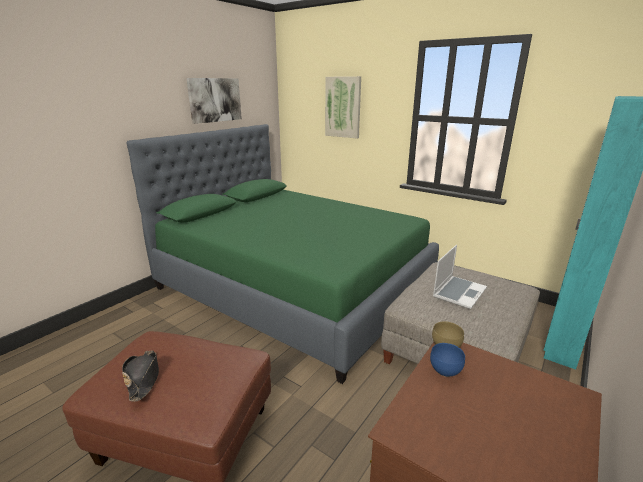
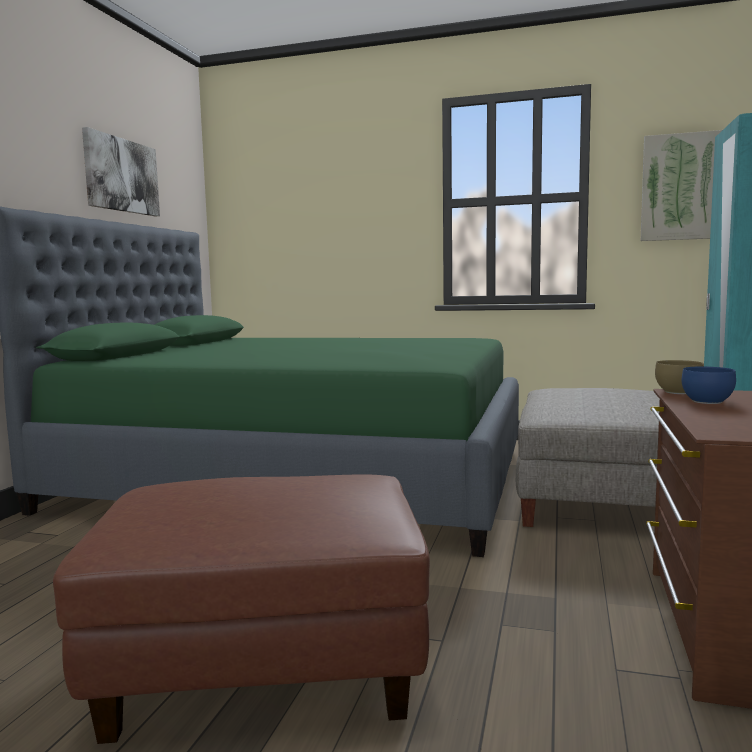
camera: 20 degrees left, 15 degrees down
black hat [122,350,159,402] -> none
picture [325,76,361,139] -> picture moved to [641,130,722,241]
laptop [433,245,487,309] -> none

